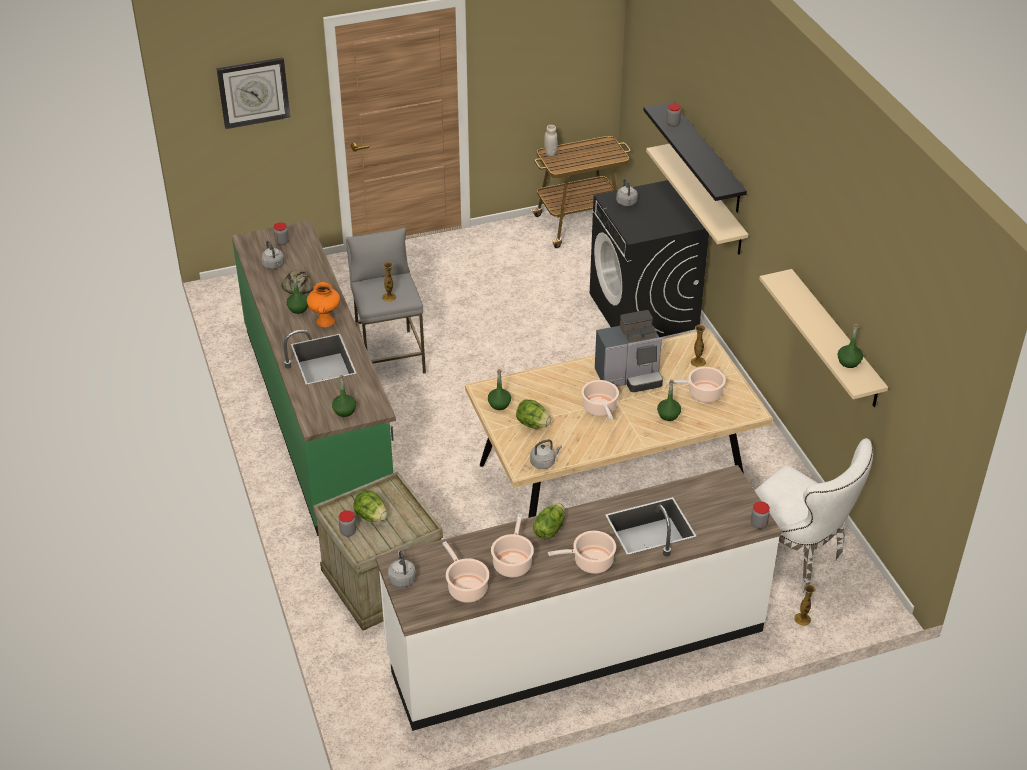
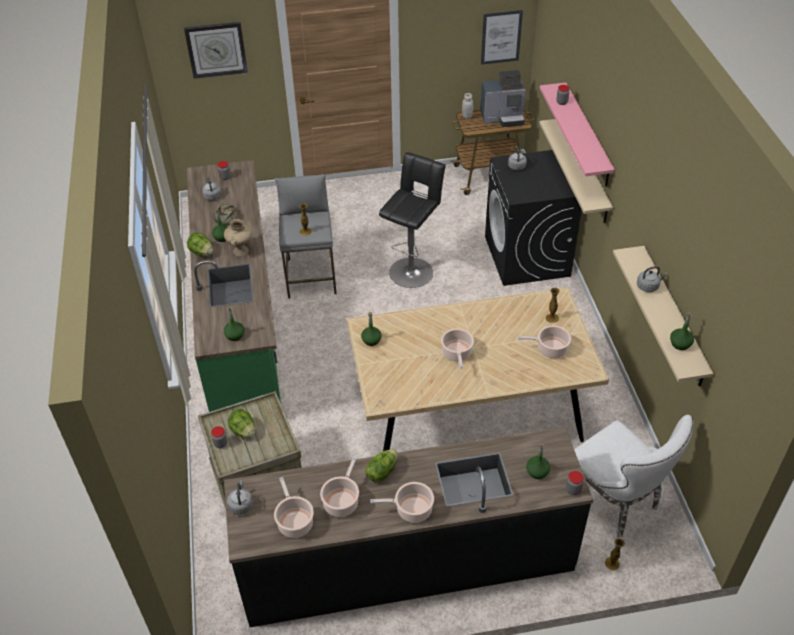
camera: 10 degrees right, 5 degrees up
orange vase [307,282,340,327] -> beige vase [224,219,252,257]
white counter [375,465,782,731] -> black counter [224,427,593,627]
lettuce [516,400,551,429] -> lettuce moved to [187,232,213,256]
grey kettle [530,439,562,469] -> grey kettle moved to [637,266,667,292]
coffee machine [595,310,663,392] -> coffee machine moved to [480,70,525,127]
black shelf [643,102,747,213] -> pink shelf [540,82,615,187]
green bottle [657,380,681,421] -> green bottle moved to [526,443,550,479]
none -> black stool [379,152,446,288]
none -> picture [481,10,523,65]

